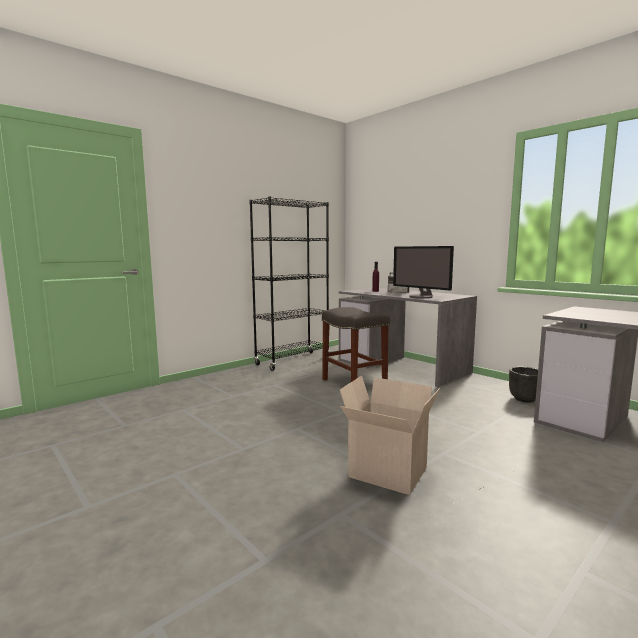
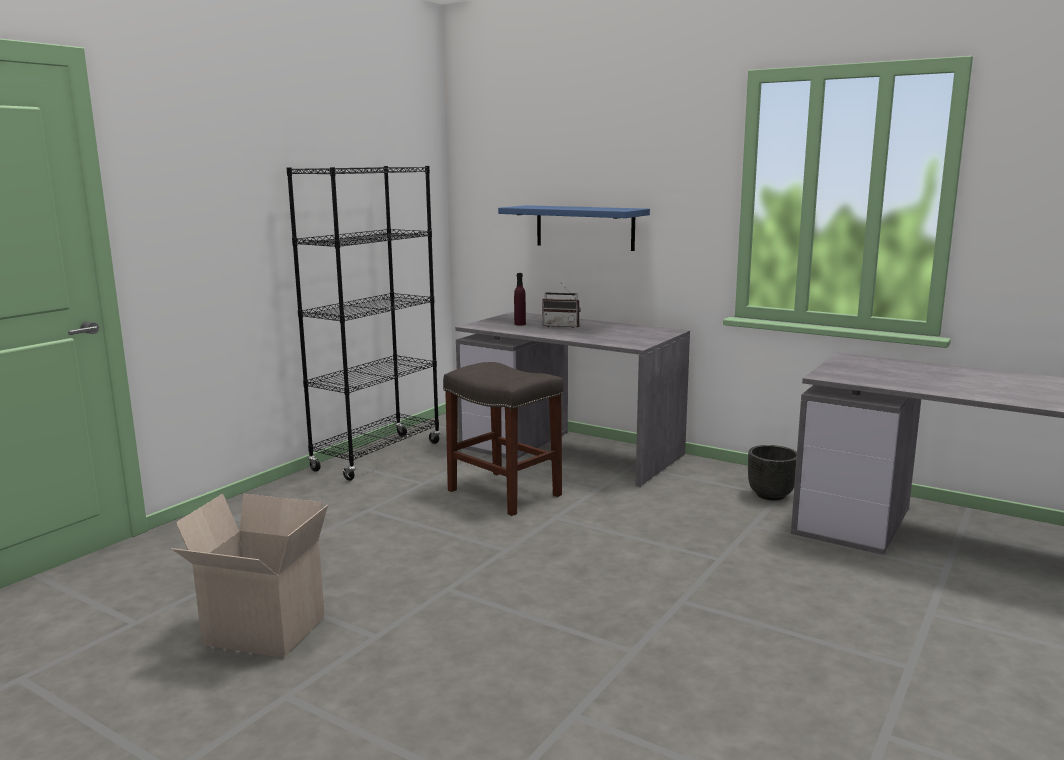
camera: 15 degrees left, 5 degrees up
cardboard box [340,376,440,495] -> cardboard box moved to [172,494,328,658]
monitor [393,246,454,299] -> none
none -> blue shelf [498,205,650,251]

